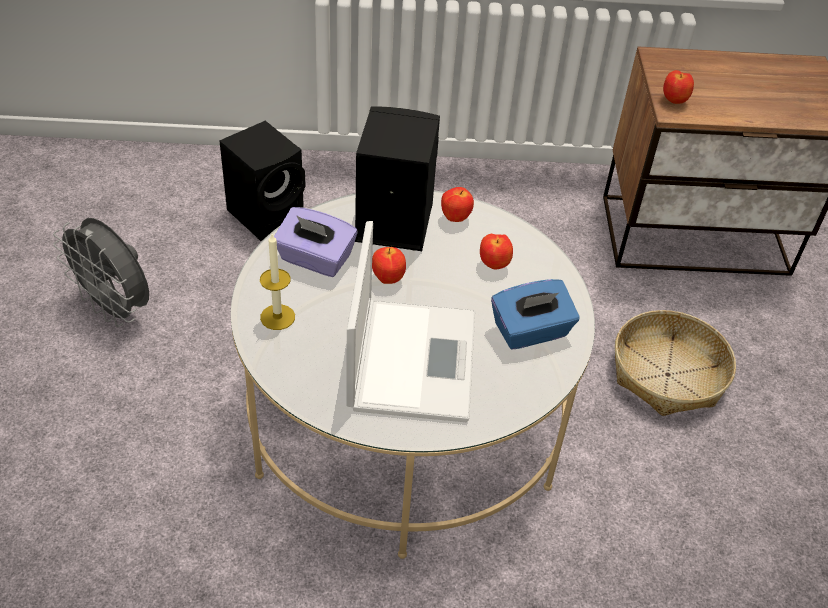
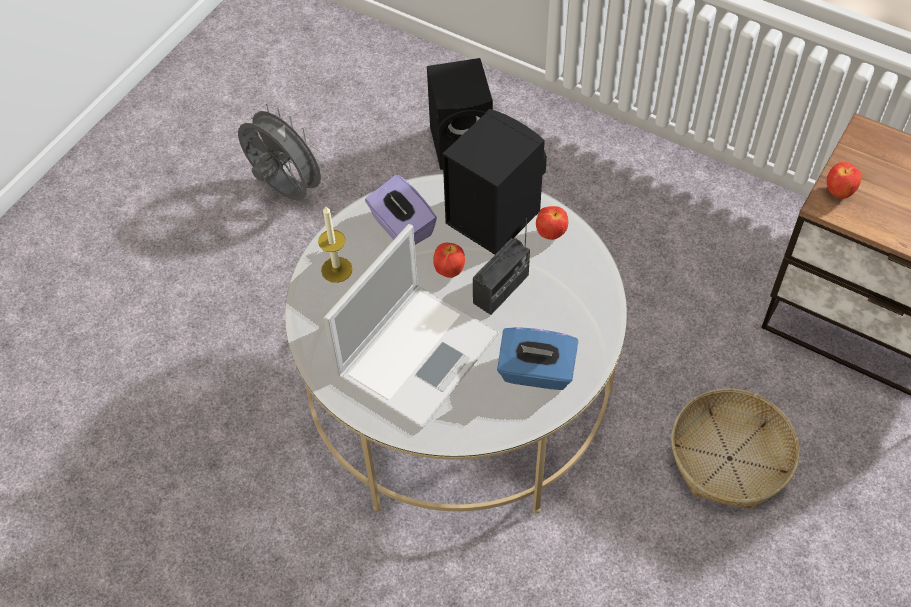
camera: 35 degrees right, 10 degrees up
grey fan [53,218,149,327] -> grey fan turned 150 degrees clockwise [238,103,329,201]
apple [480,234,513,270] -> none
none -> radio [473,218,530,315]

